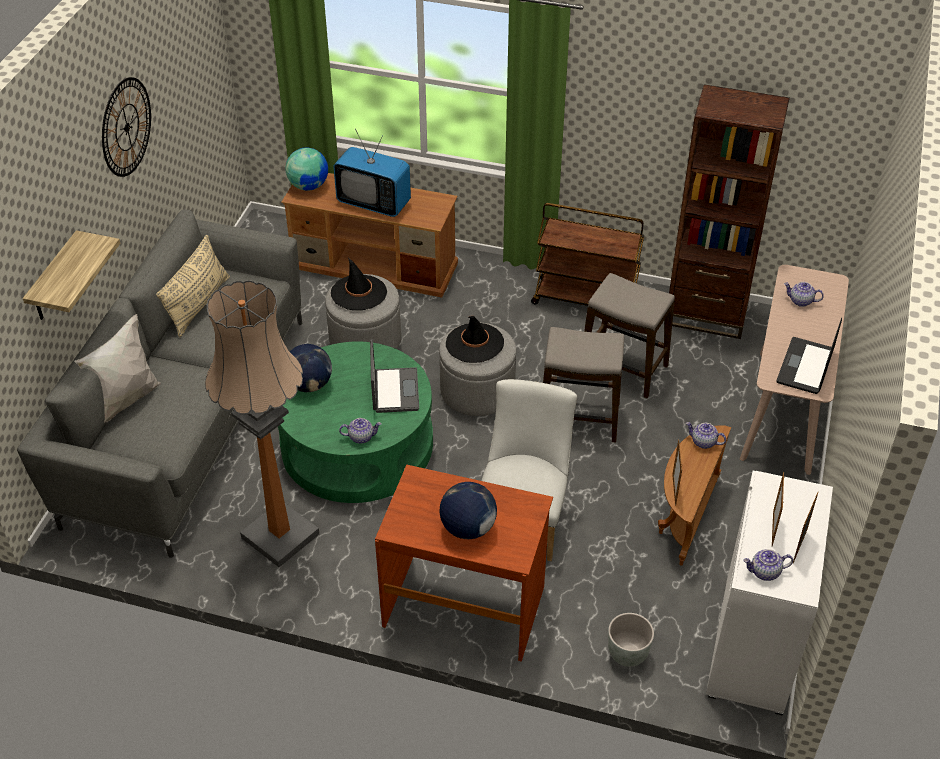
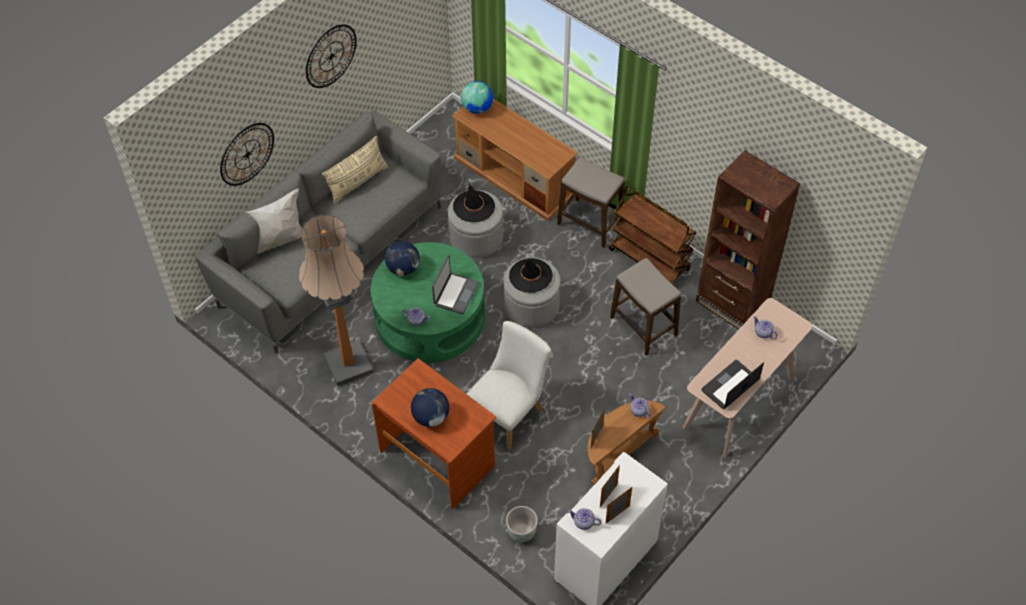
camera: 25 degrees right, 10 degrees up
shelf [23,230,120,320] -> wall clock [220,123,274,186]
television [333,128,411,217] -> none
stool [543,327,625,443] -> stool moved to [557,157,625,247]

